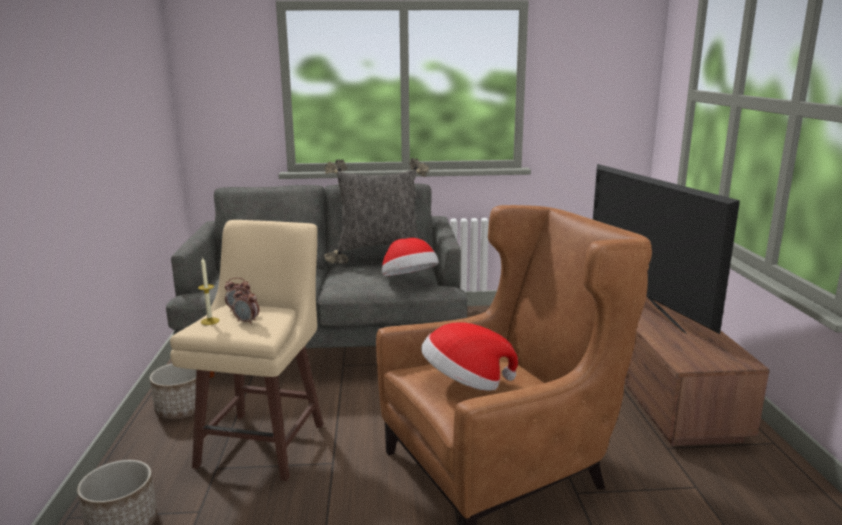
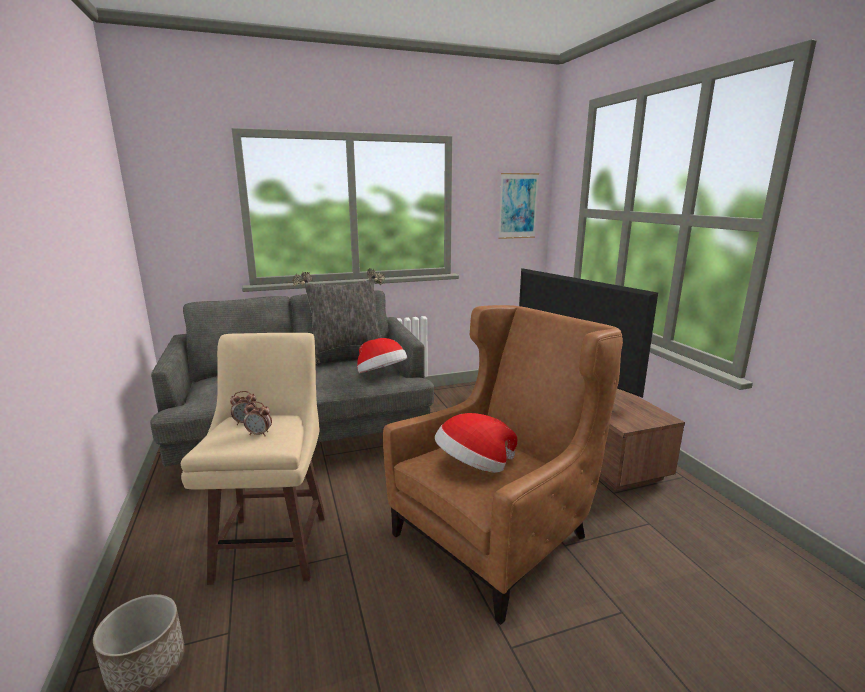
camera: 15 degrees left, 0 degrees up
planter [150,364,197,419] -> none
candle [198,258,219,325] -> none
none -> picture [498,173,539,239]

